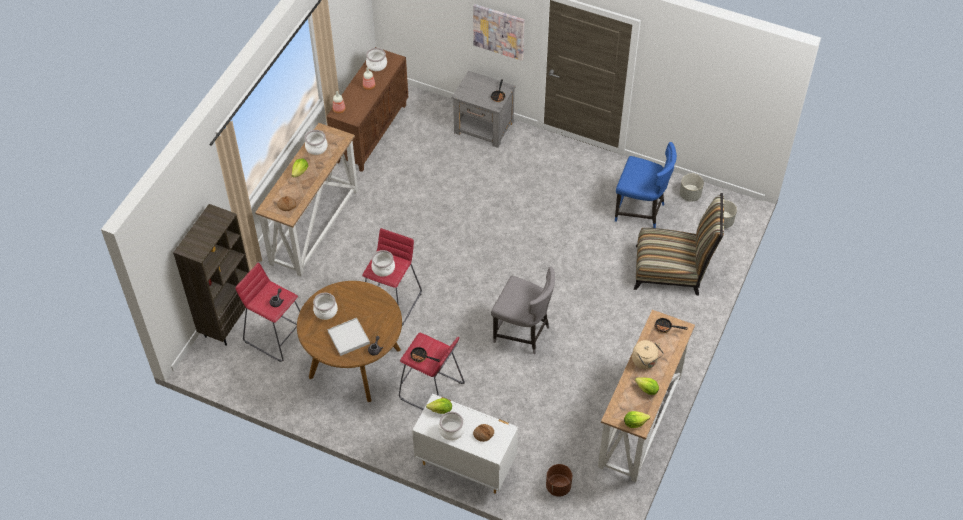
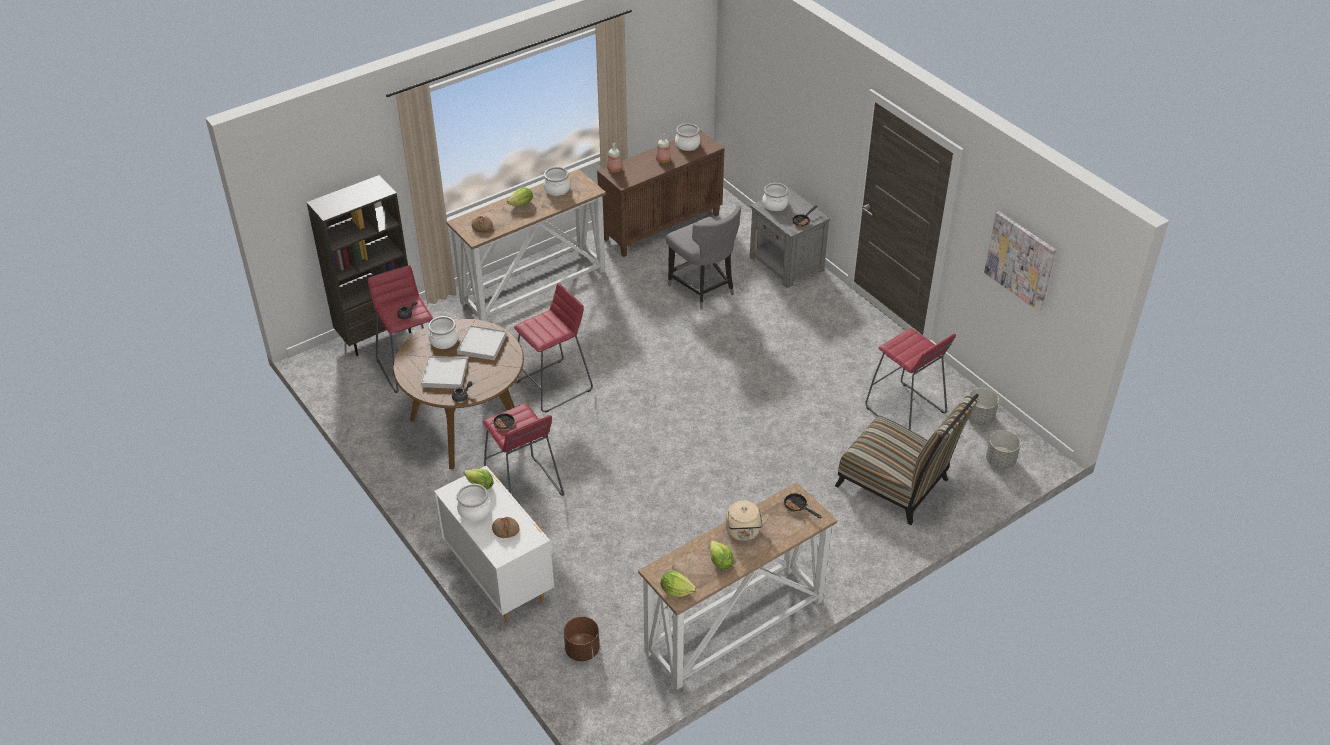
camera: 30 degrees right, 10 degrees down
cooking pot [371,250,395,277] -> cooking pot moved to [762,183,789,211]
picture [473,4,525,61] -> picture moved to [984,211,1056,312]
grey chair [491,267,555,354] -> grey chair moved to [666,205,741,309]
blue chair [615,142,677,228] -> red stool [865,328,956,430]
none -> white tray [457,325,507,360]

